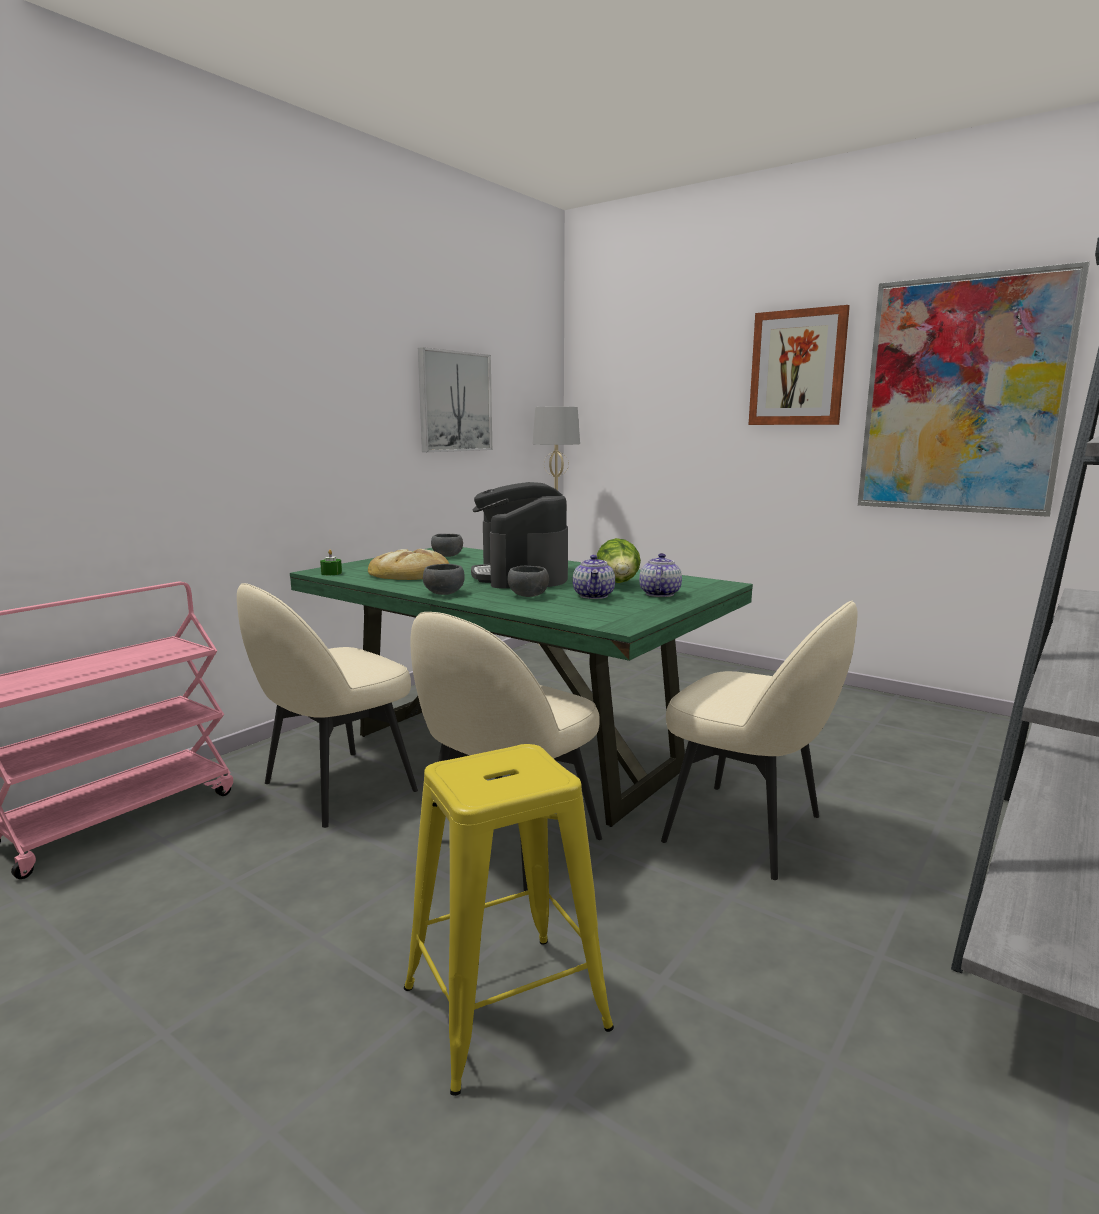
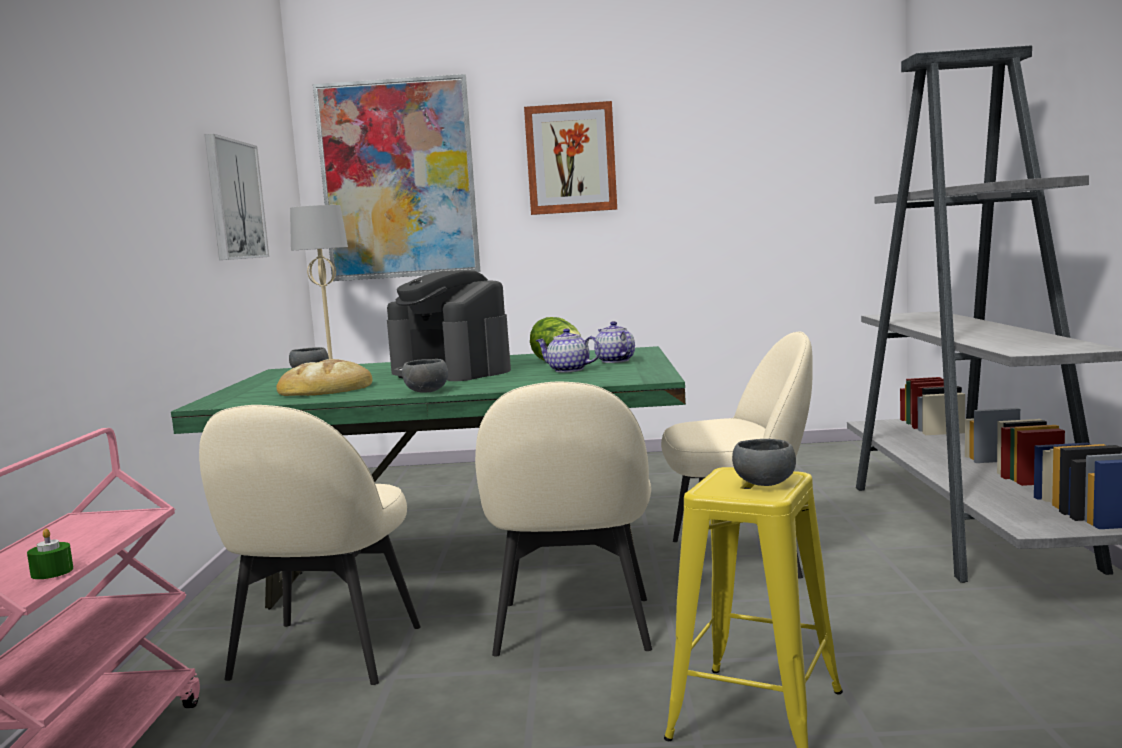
camera: 35 degrees left, 5 degrees down
green candle [320,550,342,575] -> green candle moved to [27,529,73,579]
grey bowl [508,566,549,597] -> grey bowl moved to [732,439,796,486]
teapot [573,555,615,599] -> teapot turned 150 degrees clockwise [536,328,601,373]
picture [858,262,1090,517] -> picture moved to [313,74,481,281]

